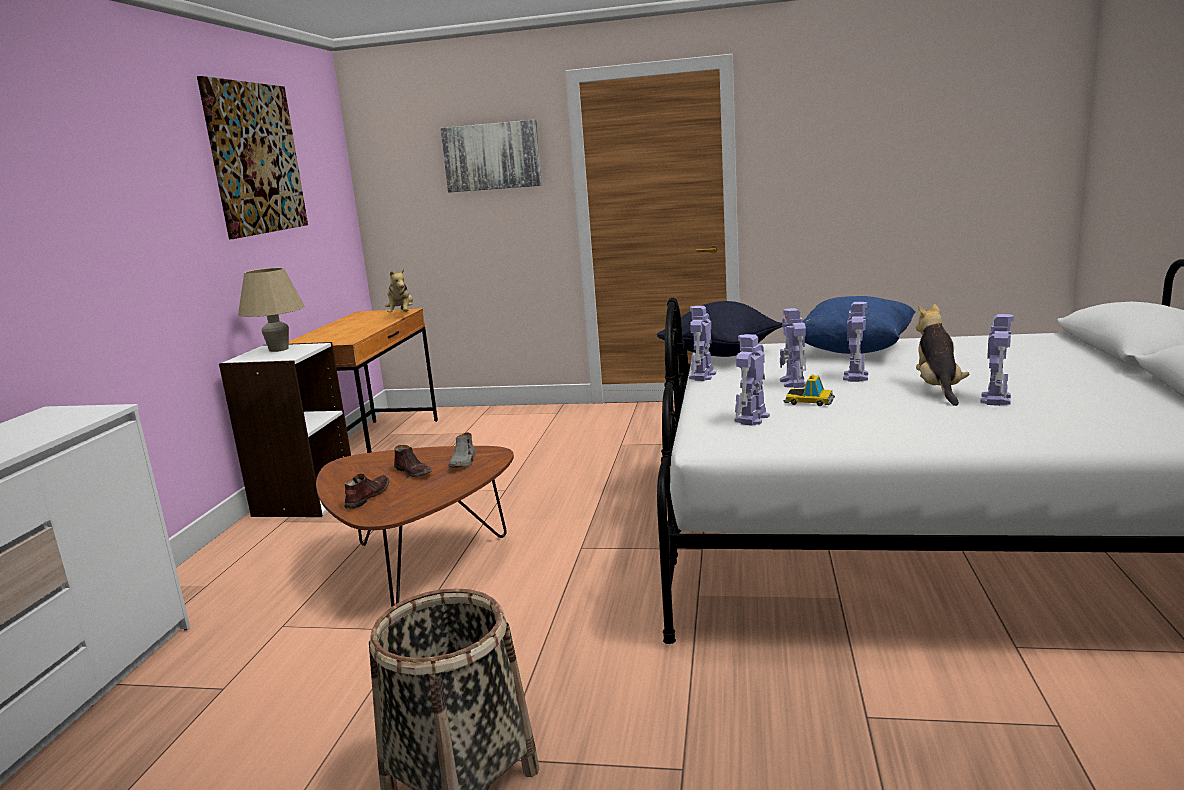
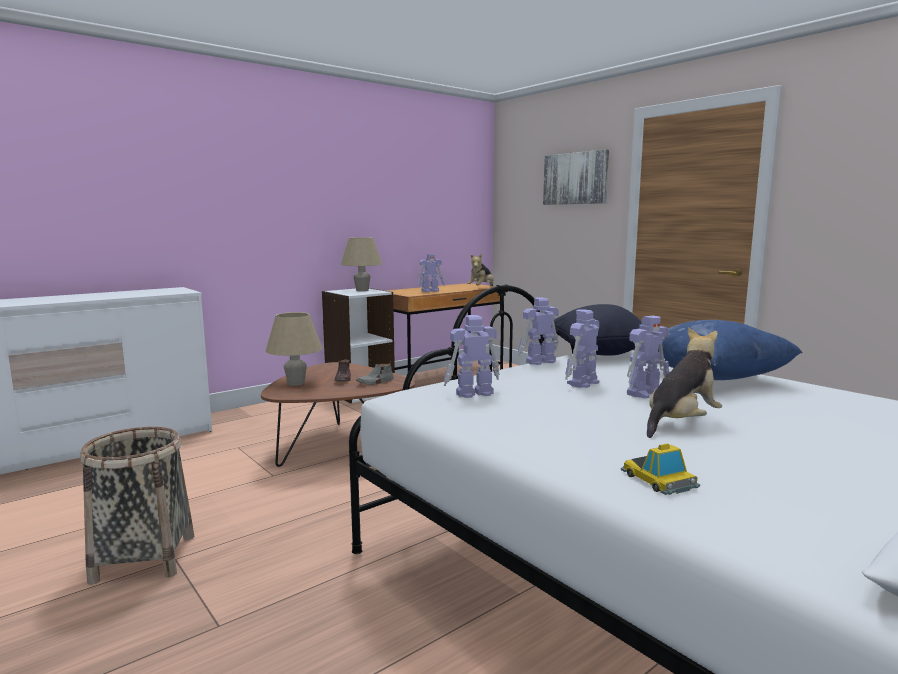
camera: 40 degrees right, 5 degrees down
picture [197,76,308,239] -> none
brown shoe [344,474,390,509] -> beige table lamp [266,312,323,386]
toy car [784,374,835,406] -> toy car moved to [621,443,700,495]
toy robot [980,314,1014,406] -> toy robot moved to [418,254,445,292]

